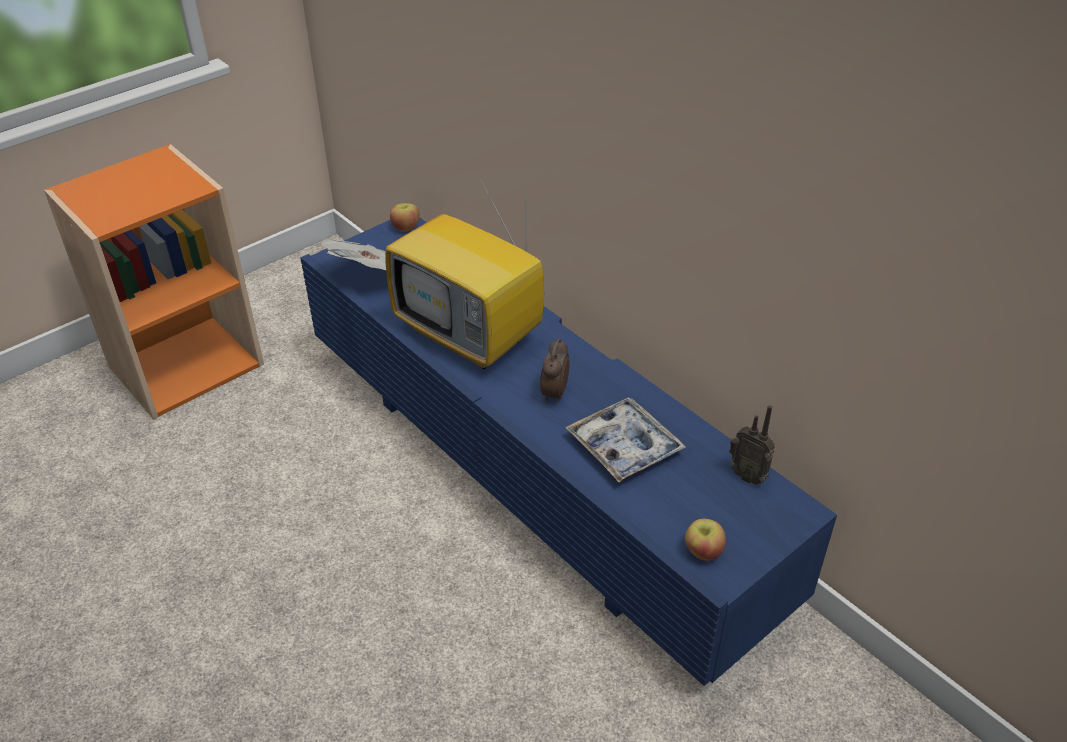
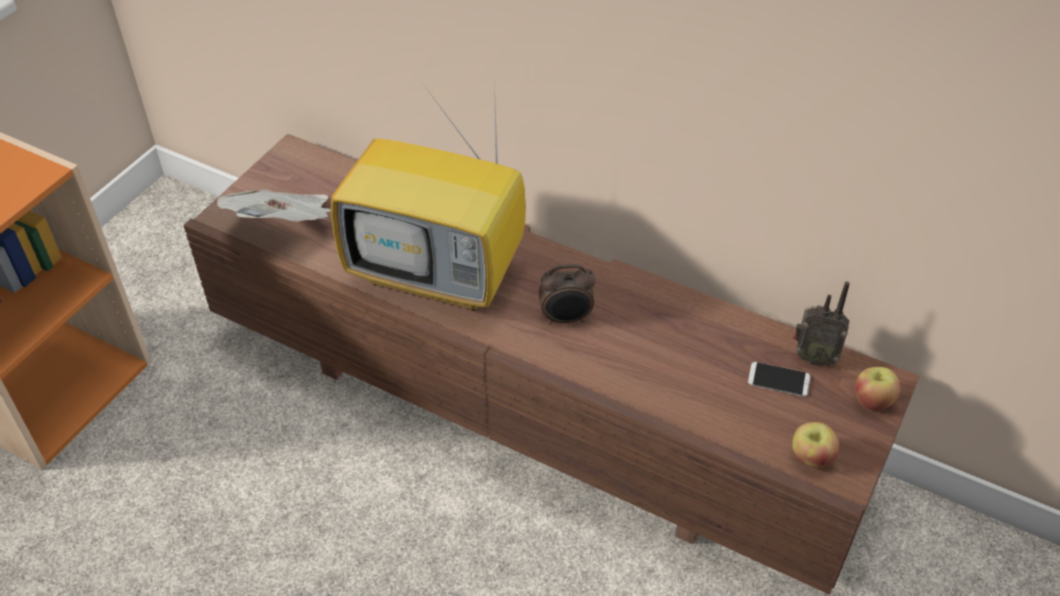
camera: 20 degrees left, 5 degrees up
blue tv stand [300,218,837,686] -> brown tv stand [183,134,920,595]
apple [390,203,420,232] -> apple moved to [855,367,900,411]
alarm clock [540,338,570,402] -> alarm clock turned 90 degrees counterclockwise [539,264,596,325]
tray [565,397,686,482] -> none
none -> phone [748,362,810,397]

